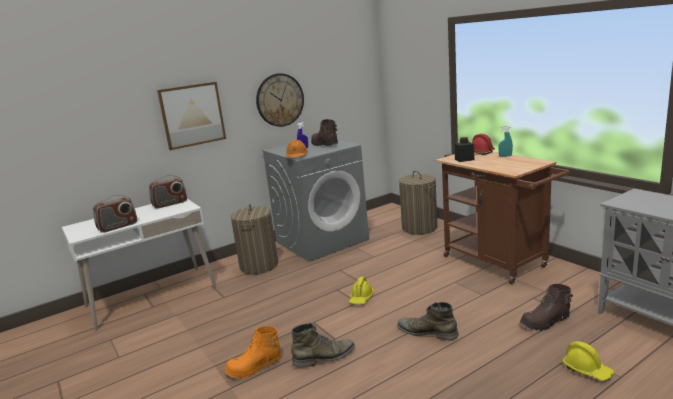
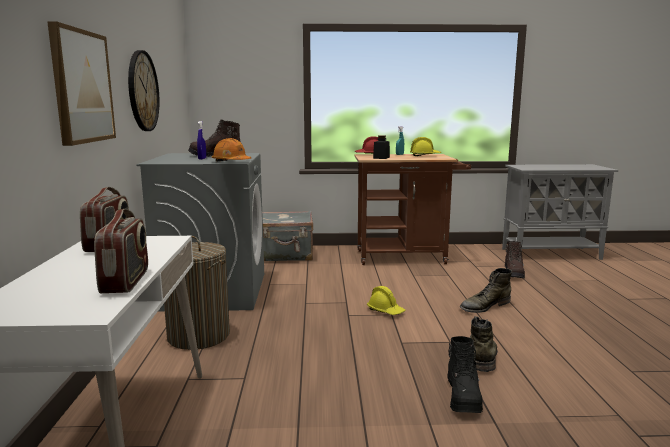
camera: 60 degrees left, 5 degrees down
orange boot [225,326,281,379] -> black boot [447,336,483,413]
laundry basket [399,171,437,235] -> grey suitcase [262,211,313,261]
yellow hard hat [563,341,615,381] -> yellow hard hat moved to [410,137,441,156]

